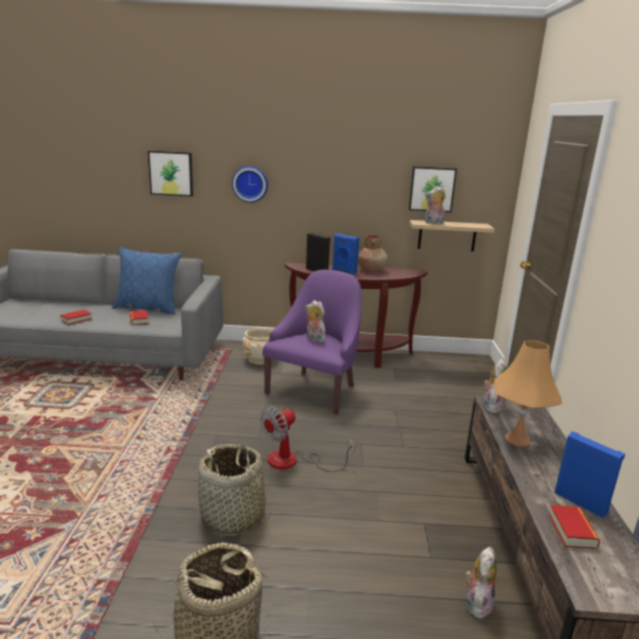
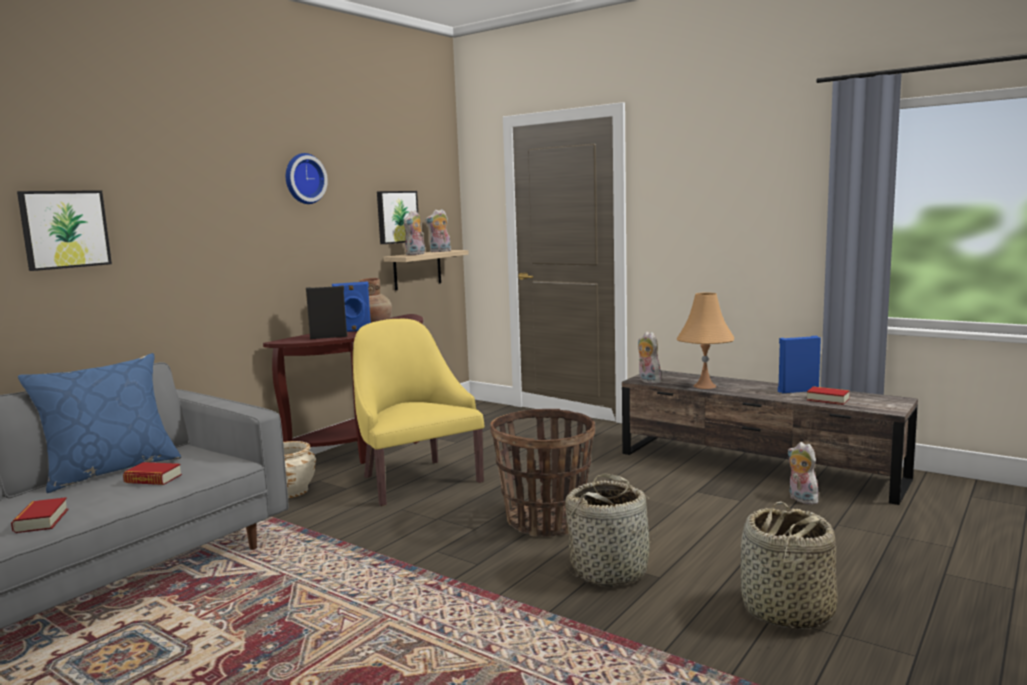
camera: 55 degrees left, 10 degrees down
wall clock [232,166,268,203] -> wall clock moved to [286,153,328,204]
fan [260,405,355,472] -> basket [490,409,595,537]
purple armchair [263,270,362,415] -> yellow armchair [353,319,484,506]
plush toy [305,300,326,342] -> plush toy moved to [425,209,451,252]

